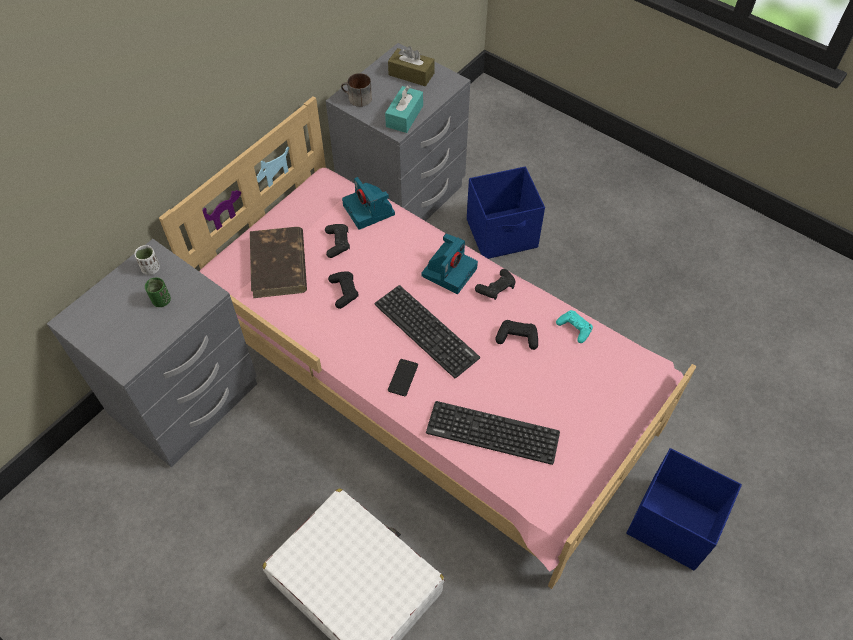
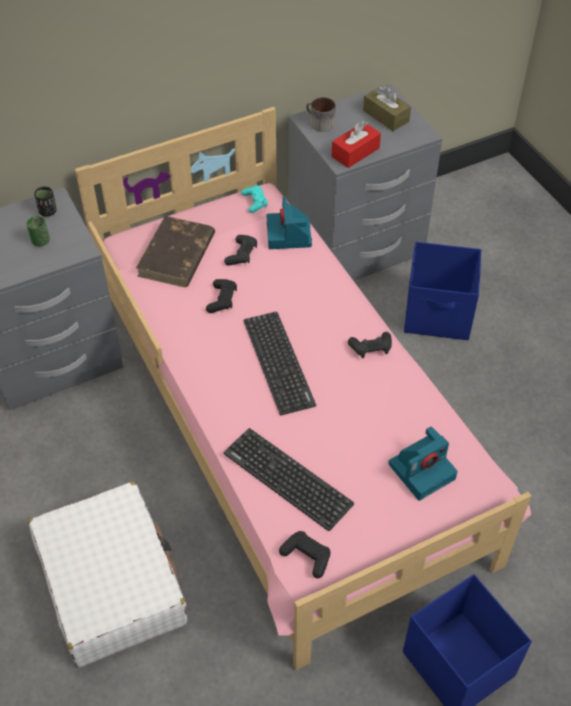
camera: 25 degrees right, 5 degrees down
white cup [135,245,160,275] -> black cup [34,187,56,217]
turquoise tissue box [385,85,423,133] -> red tissue box [331,121,381,168]
phone [388,359,418,396] -> none
camera [421,233,478,294] -> camera moved to [388,426,458,501]
black game controller [495,320,538,350] -> black game controller moved to [279,531,330,578]
turquoise game controller [556,310,593,343] -> turquoise game controller moved to [241,185,268,213]

